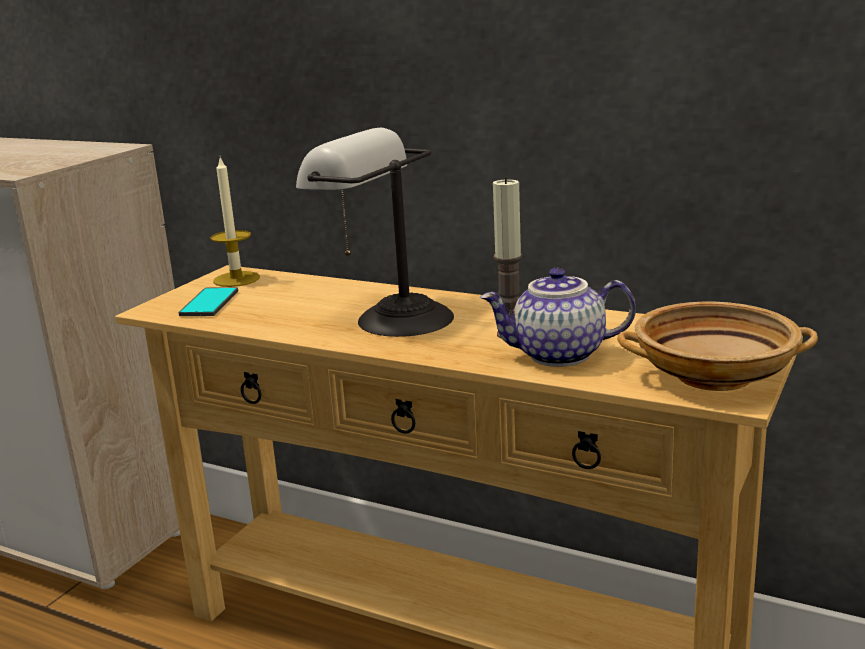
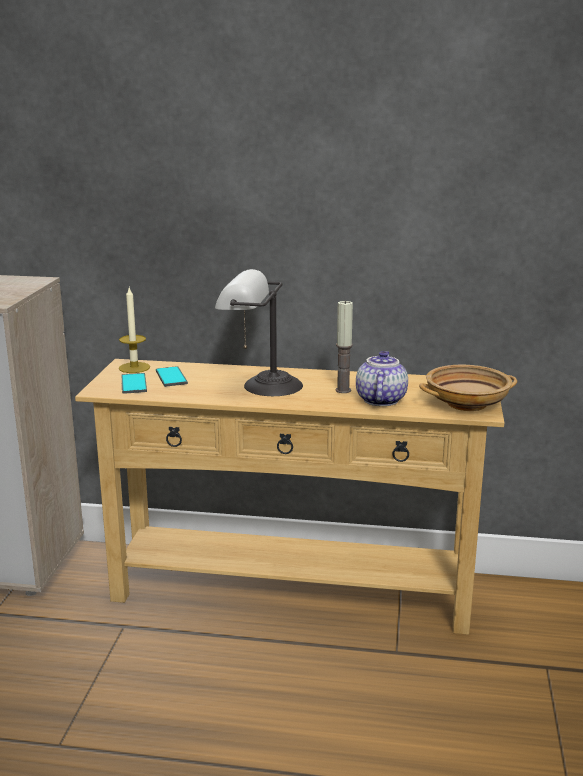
camera: 20 degrees left, 0 degrees up
teapot [480,268,636,367] -> teapot turned 120 degrees clockwise [356,351,408,406]
none -> phone [156,366,188,387]

